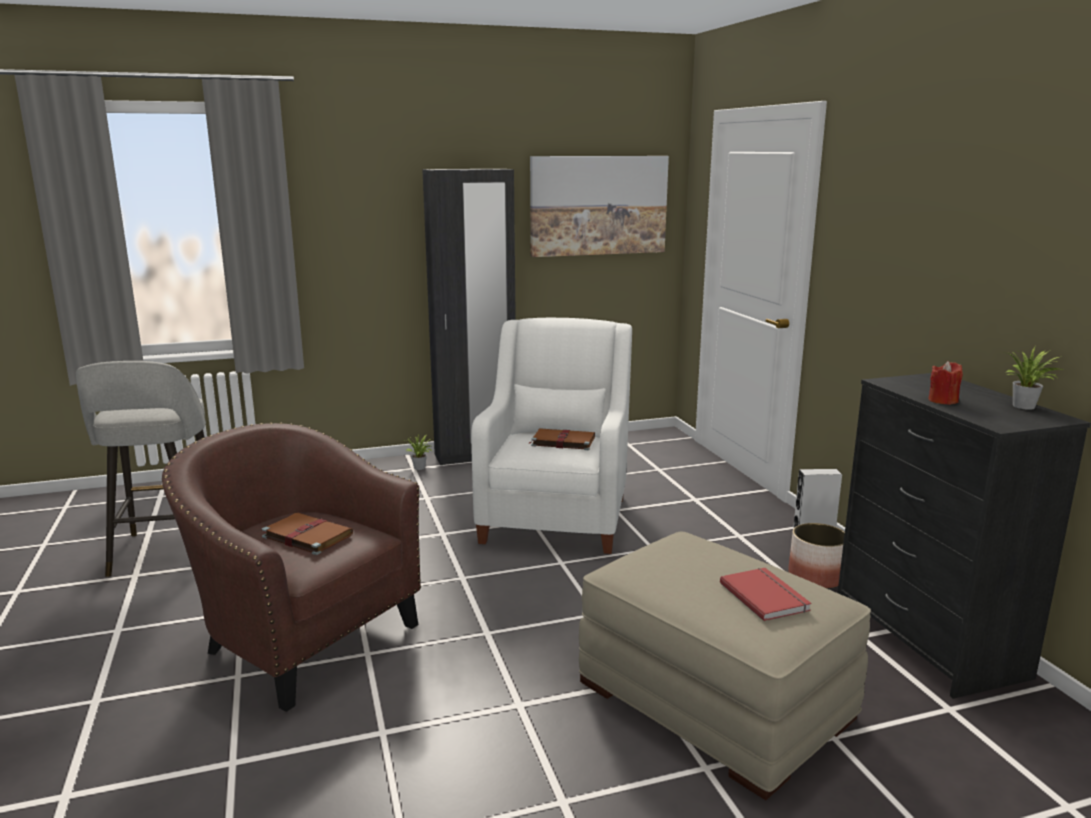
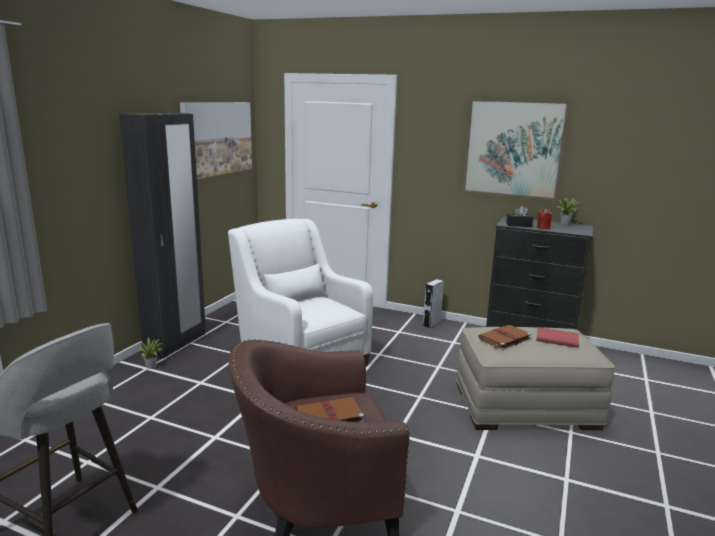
camera: 50 degrees left, 0 degrees up
brown book [529,428,595,450] -> brown book moved to [478,325,532,350]
planter [788,523,845,589] -> none
none -> picture [462,99,570,200]
none -> black tissue box [506,205,533,227]

